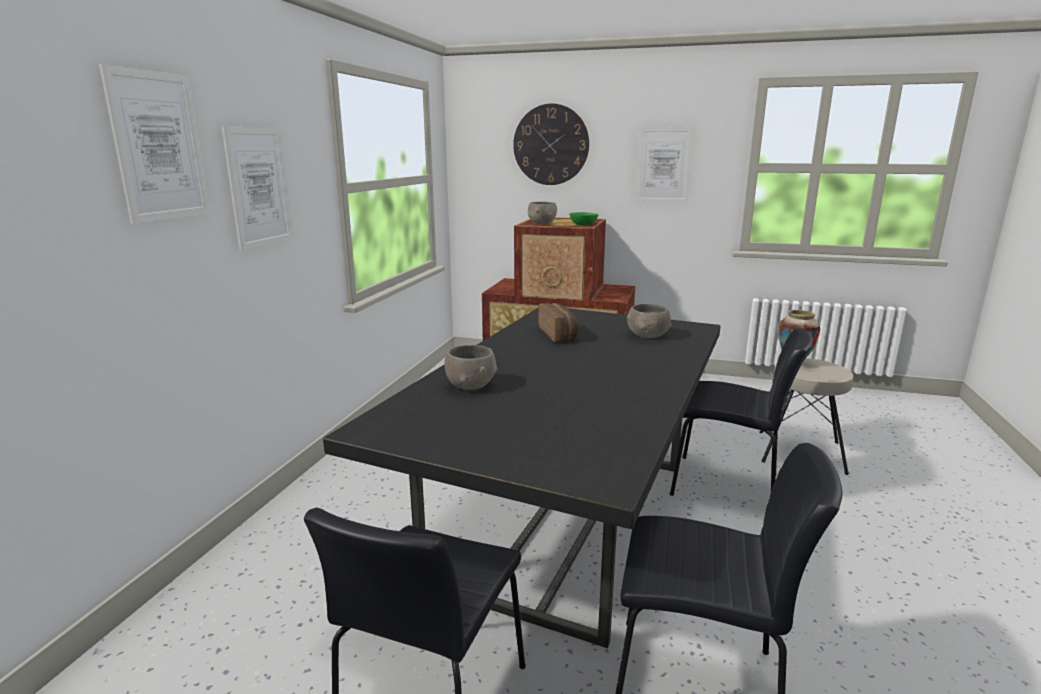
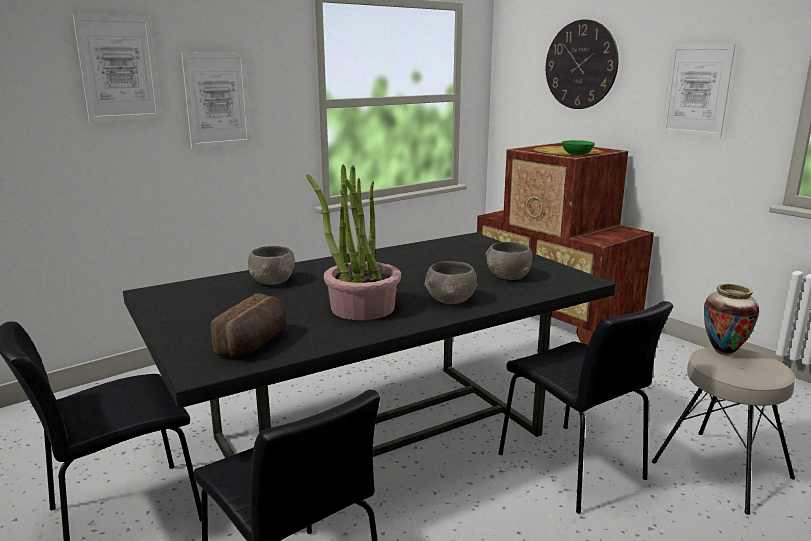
camera: 35 degrees right, 0 degrees up
grey bowl [528,202,557,224] -> grey bowl moved to [424,261,478,304]
bread [538,303,580,343] -> bread moved to [211,293,286,357]
none -> potted plant [306,165,401,320]

